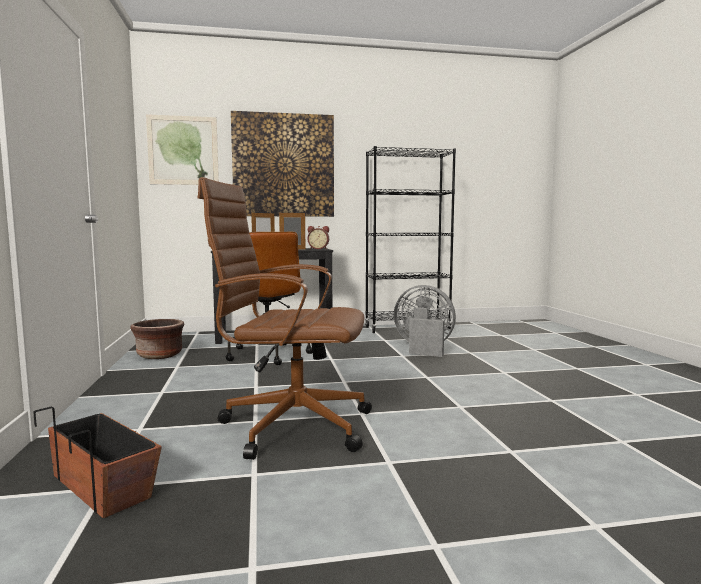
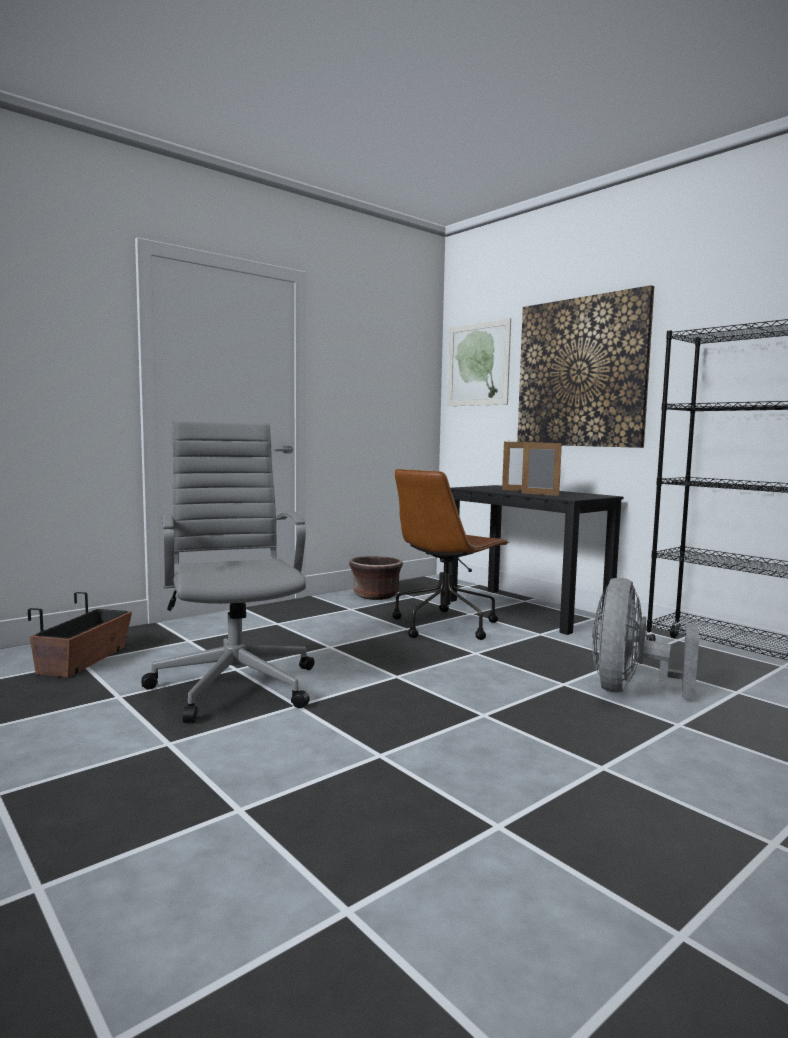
camera: 60 degrees right, 0 degrees up
brown office chair [198,177,372,460] -> grey office chair [141,421,315,723]
alarm clock [308,226,329,249] -> none
grey fan [394,285,456,357] -> grey fan turned 150 degrees counterclockwise [592,578,699,699]

